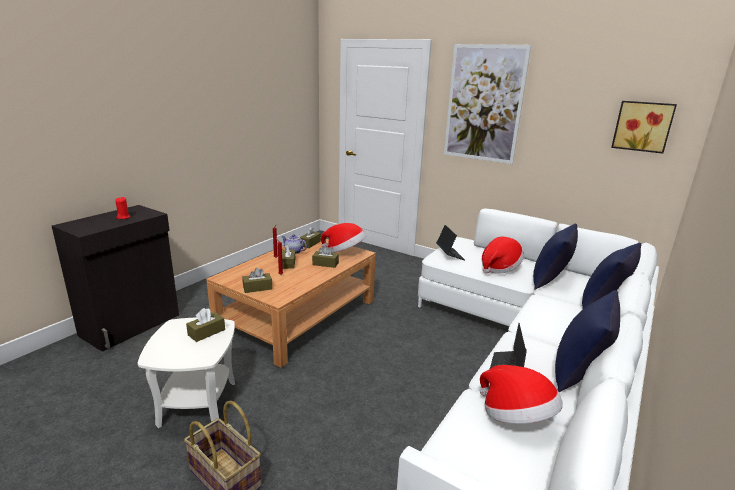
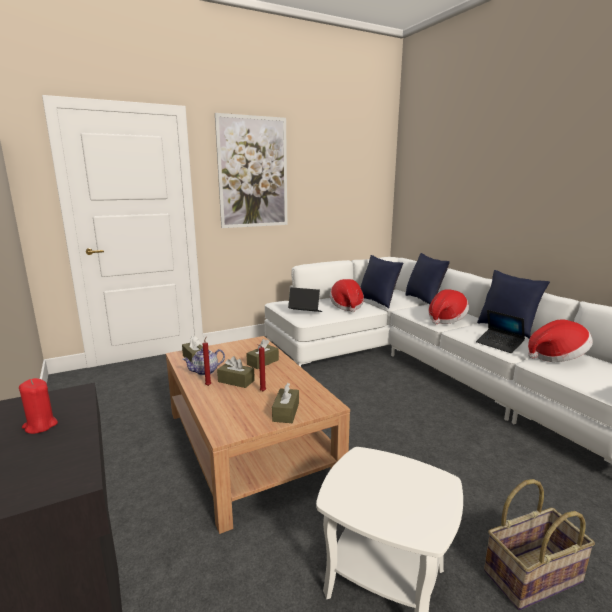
camera: 60 degrees left, 5 degrees down
brown tissue box [186,308,225,342] -> none
hat [321,223,366,253] -> hat moved to [428,289,469,324]
picture [611,101,677,154] -> none

